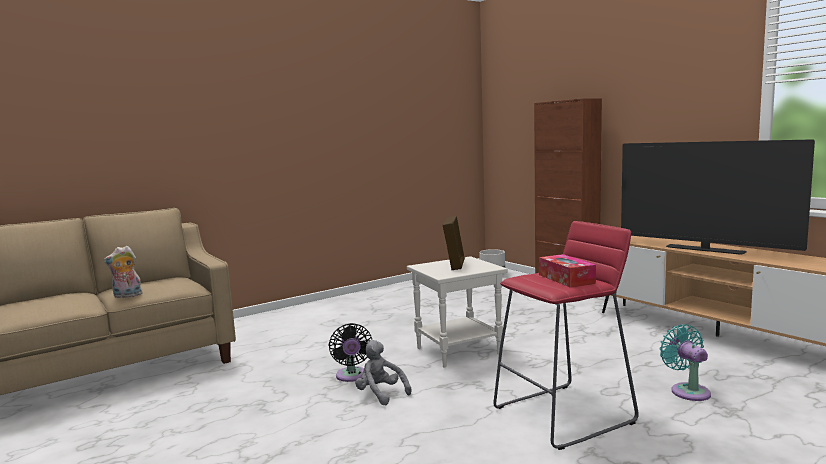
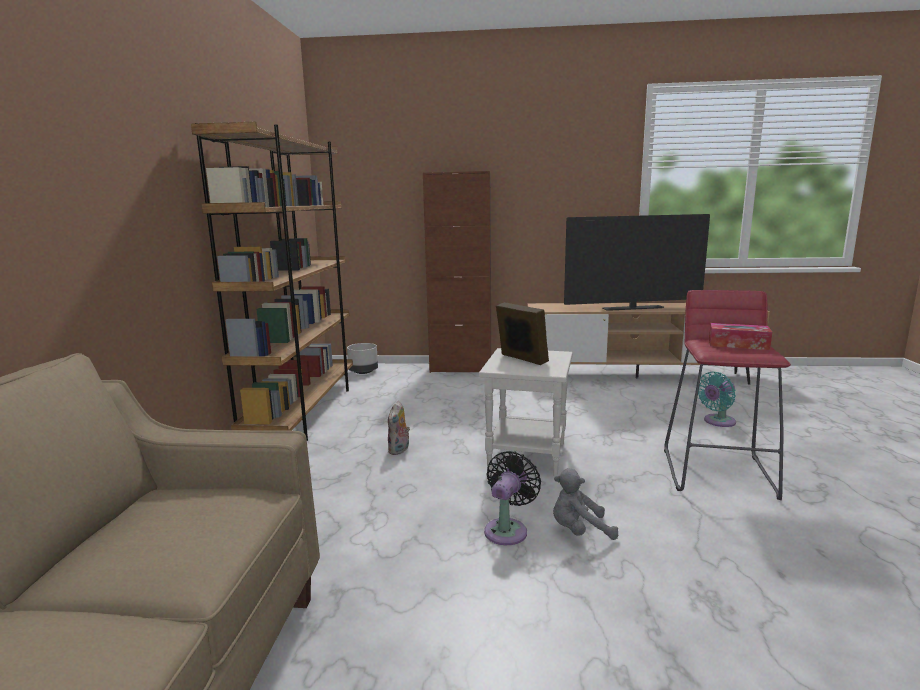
camera: 50 degrees left, 5 degrees up
plush toy [104,246,142,298] -> plush toy moved to [388,401,410,455]
black fan [329,323,372,382] -> black fan turned 90 degrees counterclockwise [484,451,541,545]
turquoise fan [659,324,711,401] -> turquoise fan turned 60 degrees counterclockwise [698,372,736,427]
none -> brown bookcase [191,121,353,441]

